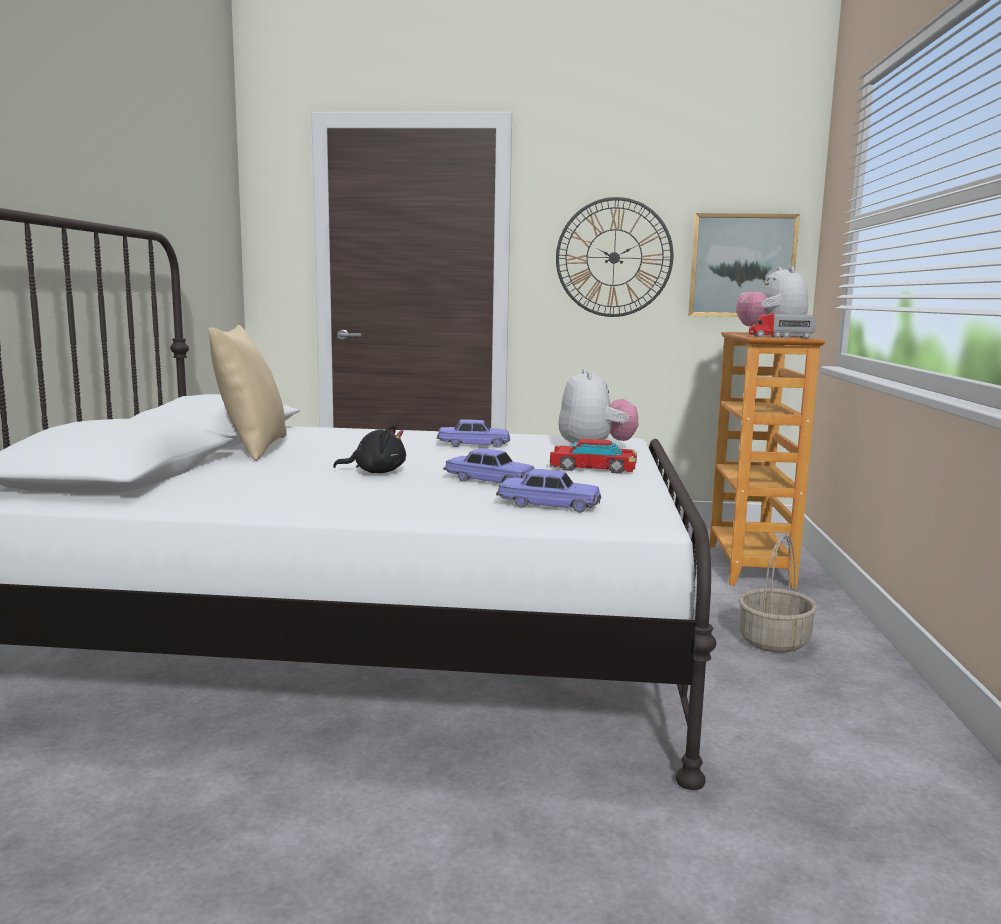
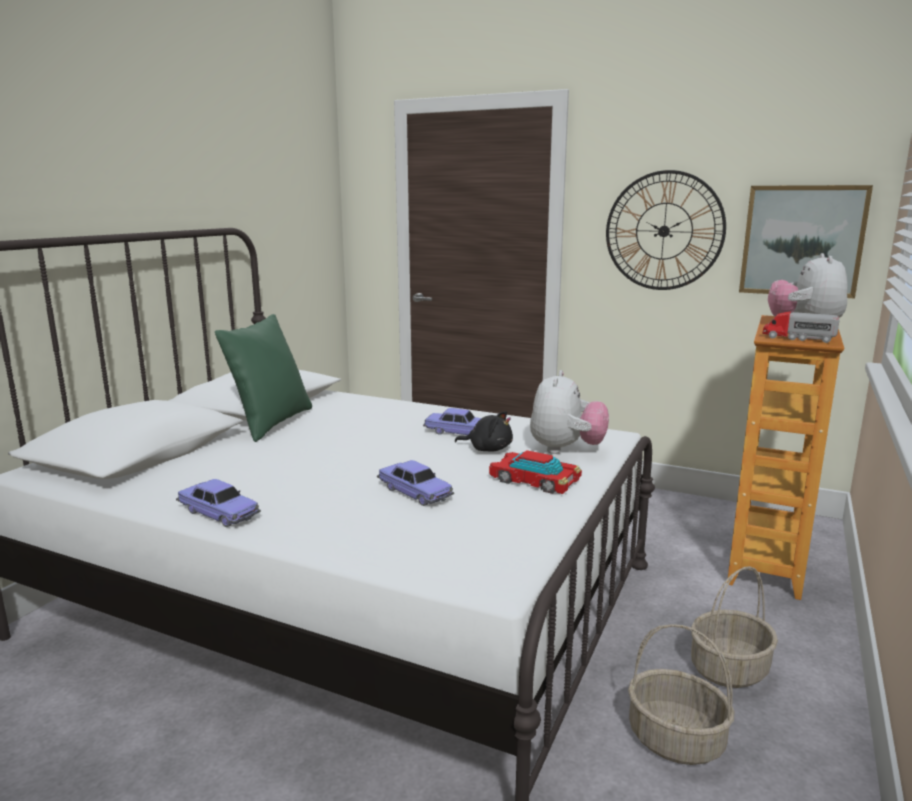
camera: 20 degrees right, 5 degrees up
beige pillow [208,325,287,461] -> green pillow [215,314,312,442]
black plush toy [333,425,406,473] -> black plush toy moved to [455,411,513,452]
toy car [496,469,601,513] -> toy car moved to [176,479,261,527]
none -> basket [628,624,734,765]

